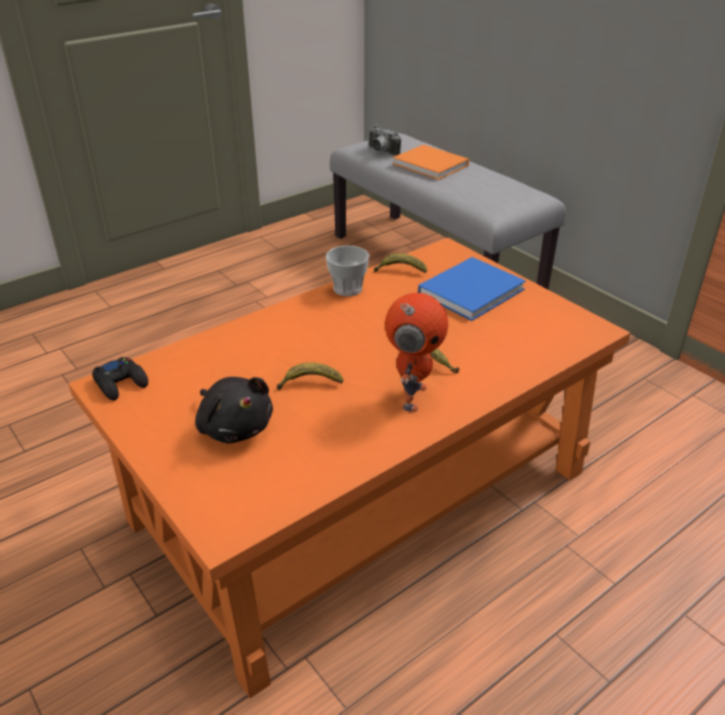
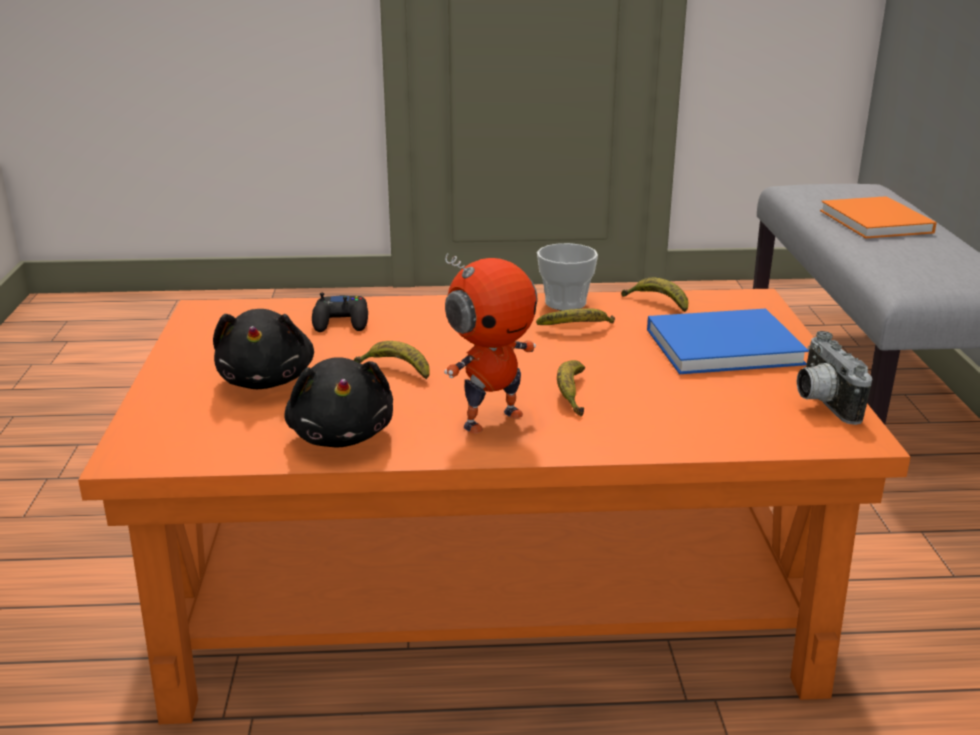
camera: 35 degrees right, 10 degrees down
black game controller [92,357,148,400] -> black game controller moved to [312,293,368,332]
camera [368,124,401,156] -> camera moved to [797,331,872,425]
none -> black plush toy [284,357,393,447]
none -> banana [536,308,615,325]

